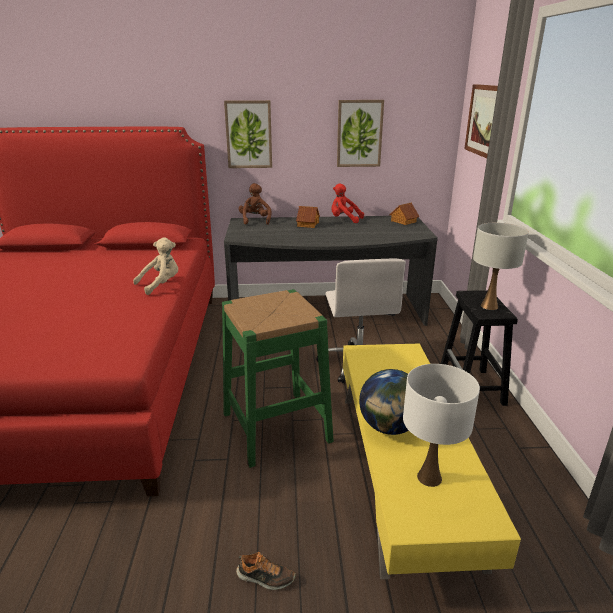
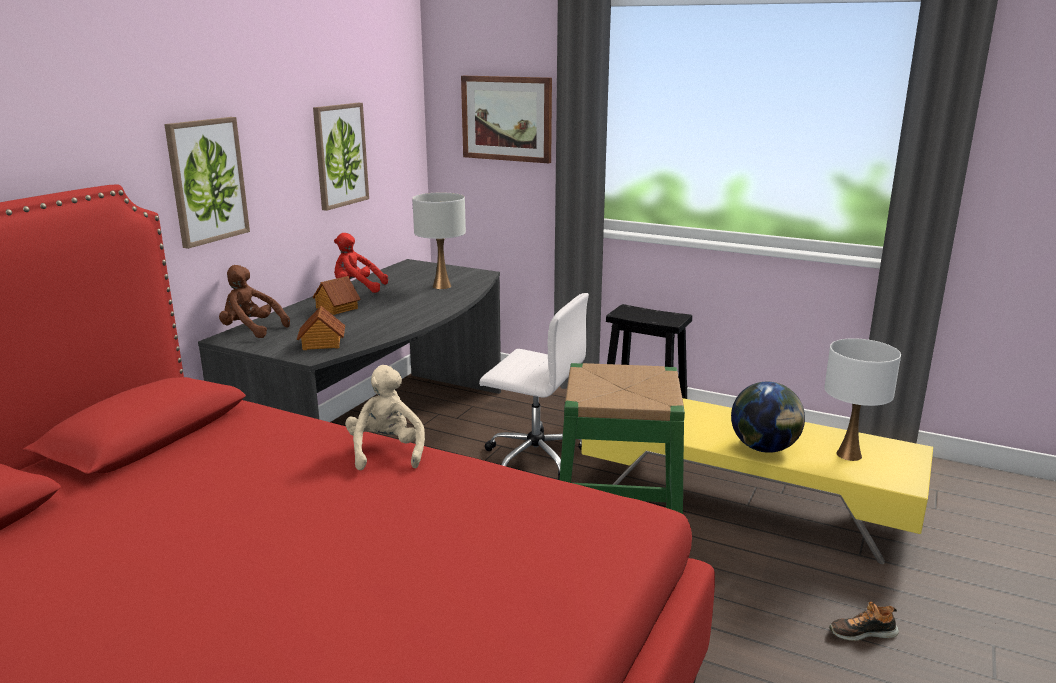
camera: 60 degrees left, 5 degrees down
shoe [236,552,296,590] -> shoe turned 135 degrees counterclockwise [829,602,899,641]
red plush toy [331,183,364,223] -> red plush toy turned 45 degrees clockwise [334,233,388,293]
toy house [390,202,420,225] -> toy house moved to [297,306,345,350]
white table lamp [473,223,529,310] -> white table lamp moved to [412,193,466,289]

